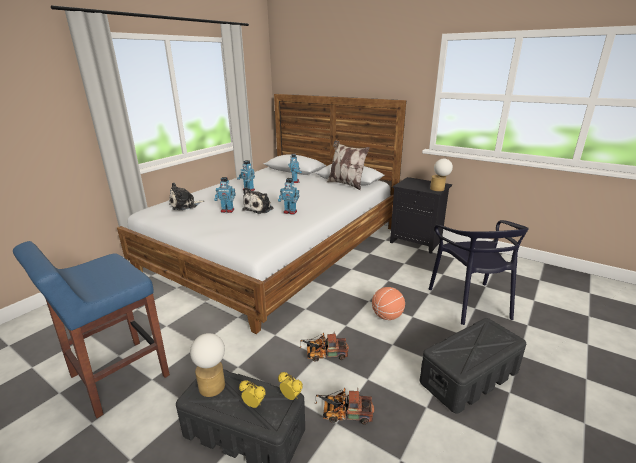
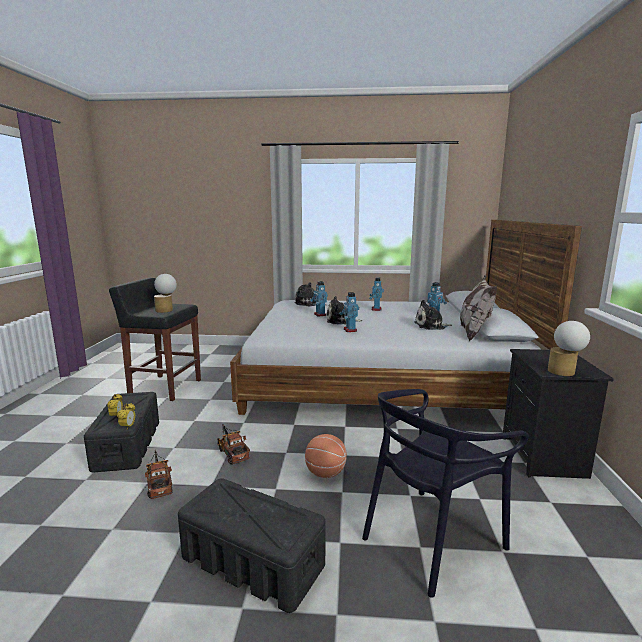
camera: 60 degrees right, 10 degrees down
blue stool [13,241,170,418] -> black stool [109,278,201,401]
table lamp [190,333,225,397] -> table lamp moved to [154,274,177,313]
none -> plush toy [414,300,452,330]

